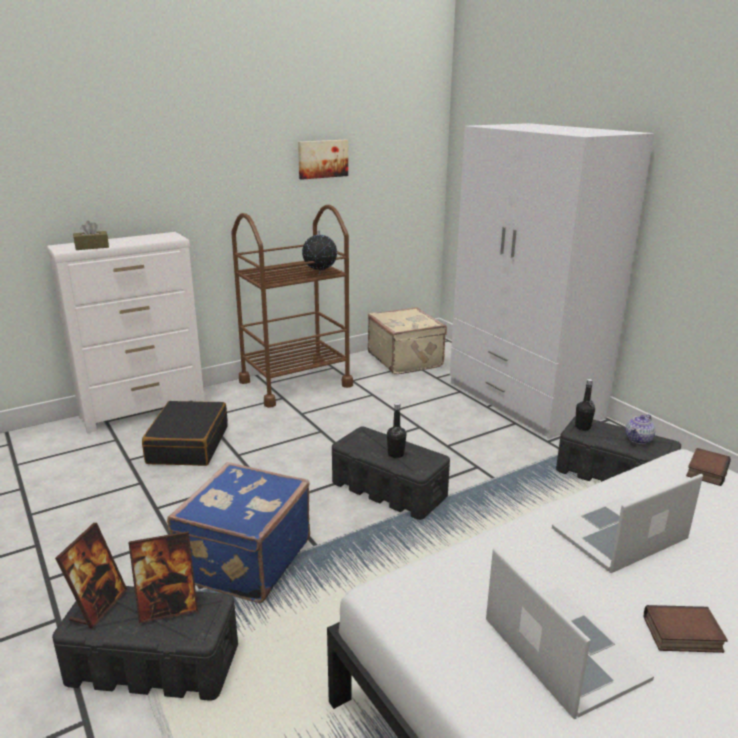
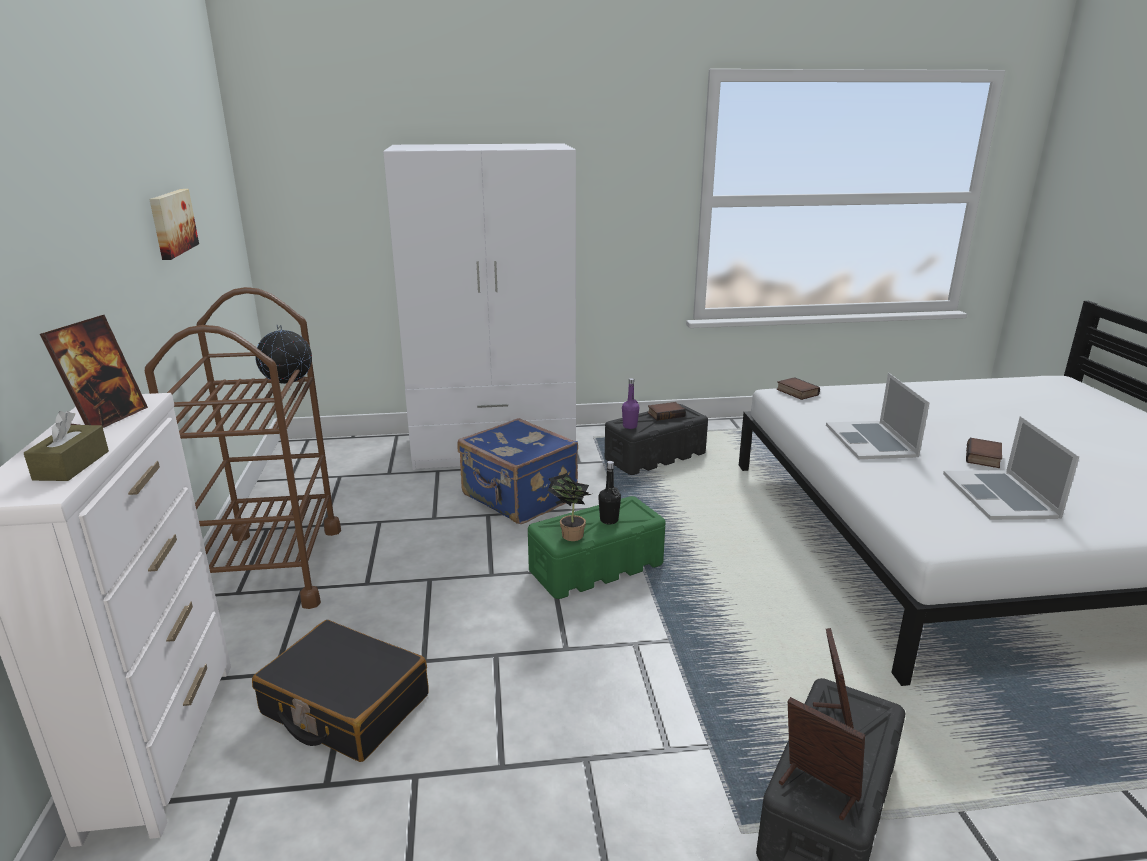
camera: 65 degrees left, 0 degrees up
blue suitcase [167,462,310,603] -> blue suitcase moved to [457,418,578,524]
black storage box [332,427,450,520] -> green storage box [528,496,665,599]
beige suitcase [368,307,447,374] -> none
laptop [486,547,654,719] -> laptop turned 90 degrees counterclockwise [943,416,1079,520]
black bottle [575,379,595,431] -> purple bottle [622,378,639,429]
teapot [625,414,655,444] -> book [648,402,686,421]
none -> picture frame [40,315,148,428]
none -> potted plant [548,473,591,541]

